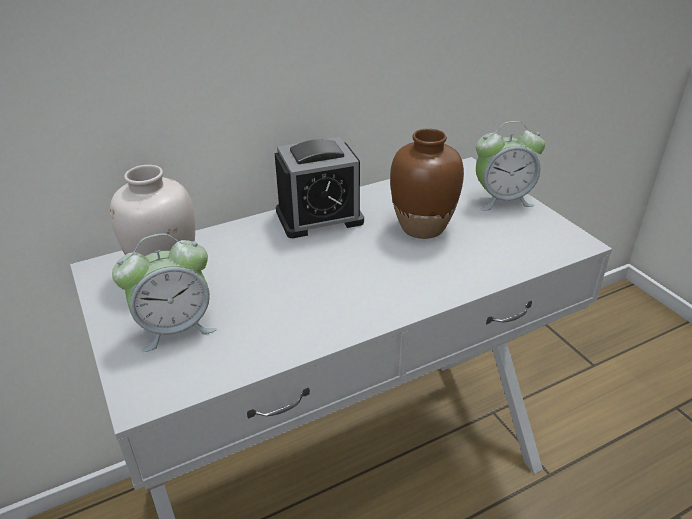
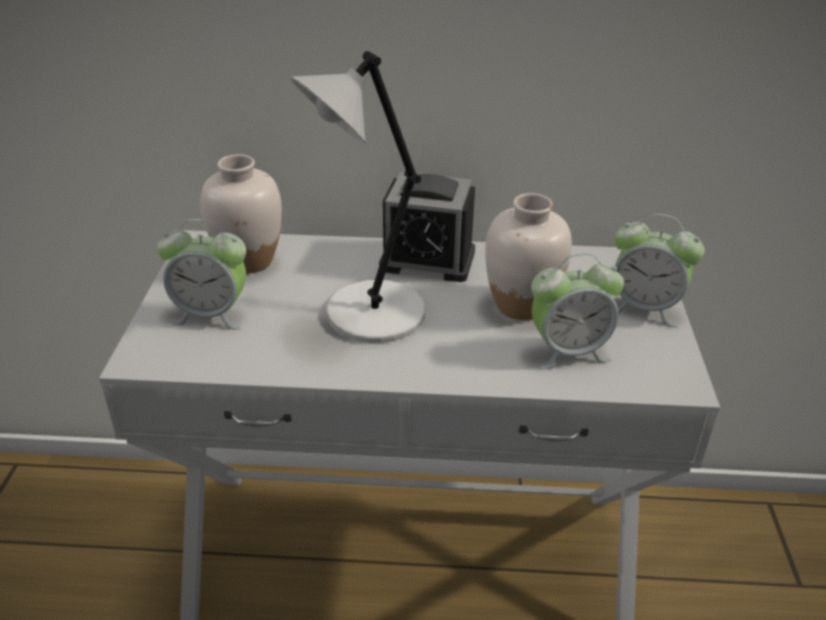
camera: 30 degrees right, 0 degrees up
brown vase [390,129,464,239] -> white vase [485,193,572,320]
none -> grey table lamp [290,51,426,343]
none -> alarm clock [531,253,624,369]

